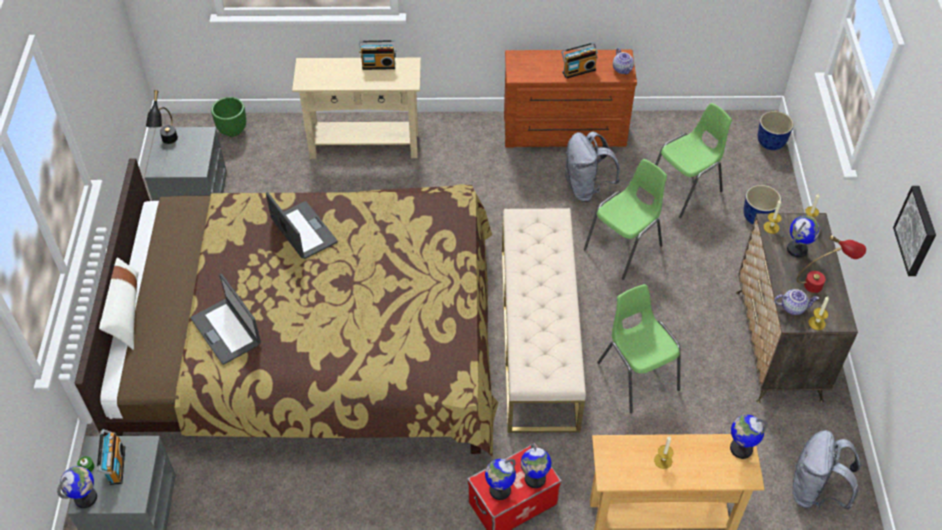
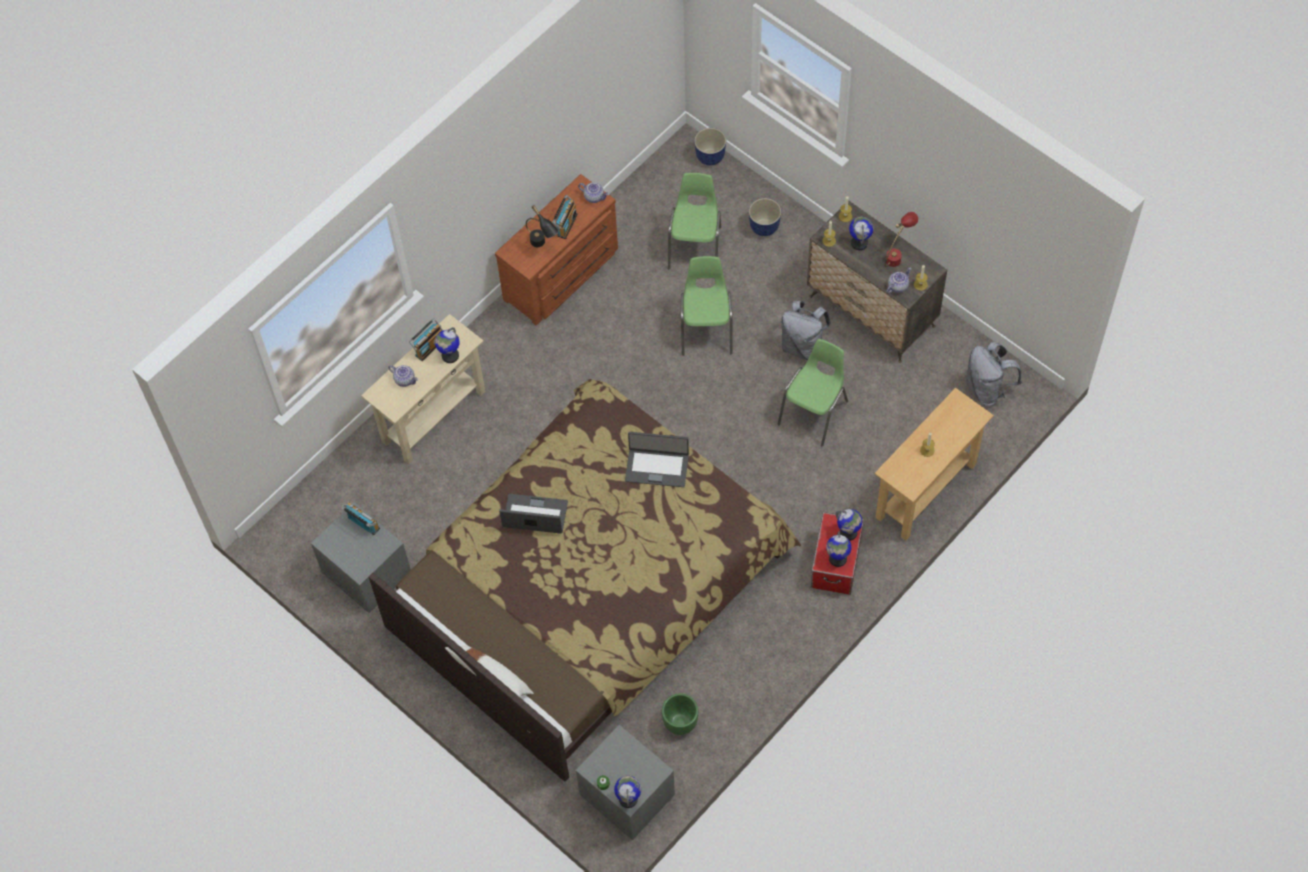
camera: 45 degrees left, 10 degrees up
radio [97,429,125,485] -> radio moved to [341,503,380,535]
black table lamp [146,90,178,144] -> black table lamp moved to [526,205,559,247]
laptop [190,274,261,365] -> laptop moved to [625,432,689,487]
green planter [211,97,246,137] -> green planter moved to [662,693,698,735]
beige bench [502,208,586,433] -> none
grey backpack [564,131,620,202] -> grey backpack moved to [781,301,831,360]
green chair [597,284,680,413] -> green chair turned 105 degrees clockwise [778,339,848,446]
globe [730,415,768,459] -> globe moved to [435,327,459,363]
picture [893,186,936,276] -> none
none -> teapot [388,365,418,387]

